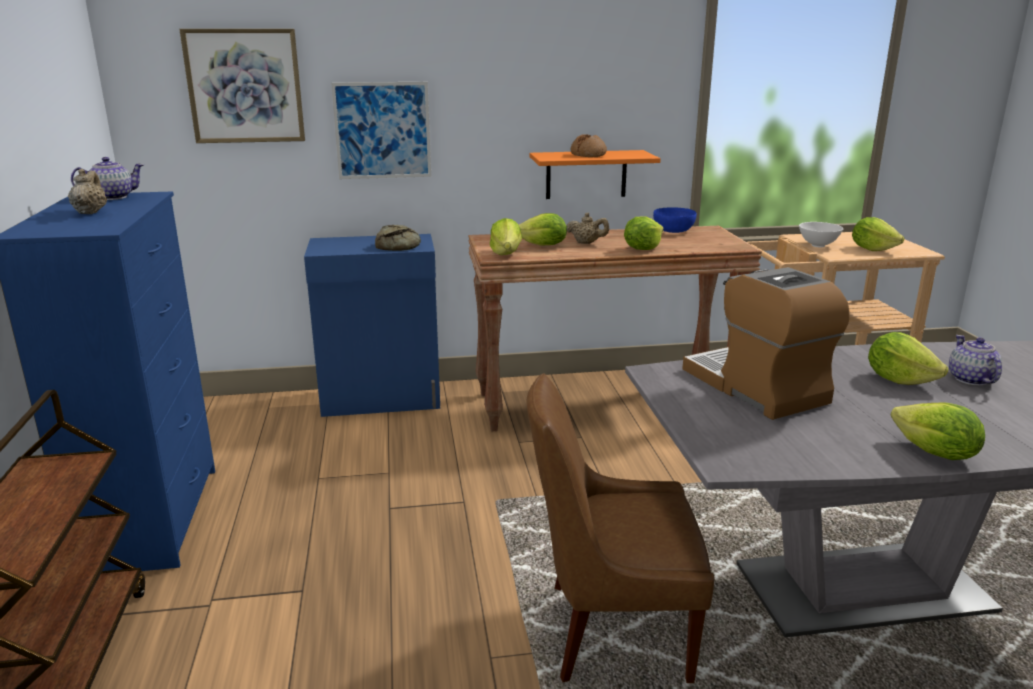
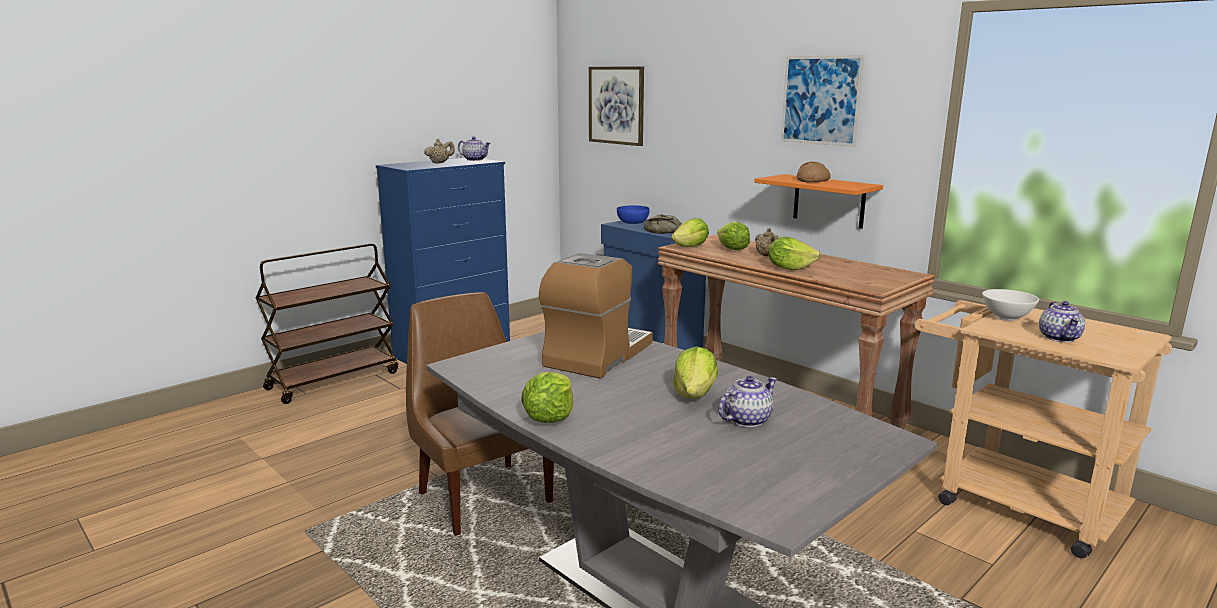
camera: 55 degrees right, 5 degrees down
picture [331,82,431,179] -> picture moved to [781,55,865,147]
blue bowl [653,207,697,233] -> blue bowl moved to [617,205,650,224]
lettuce [852,217,905,251] -> teapot [1039,301,1085,342]

